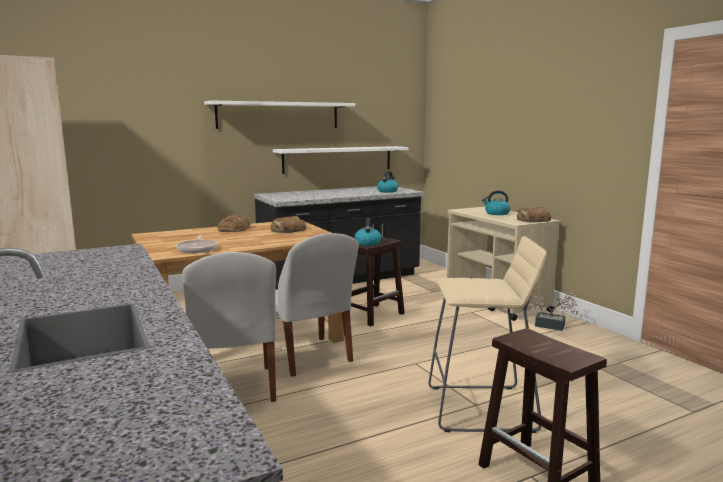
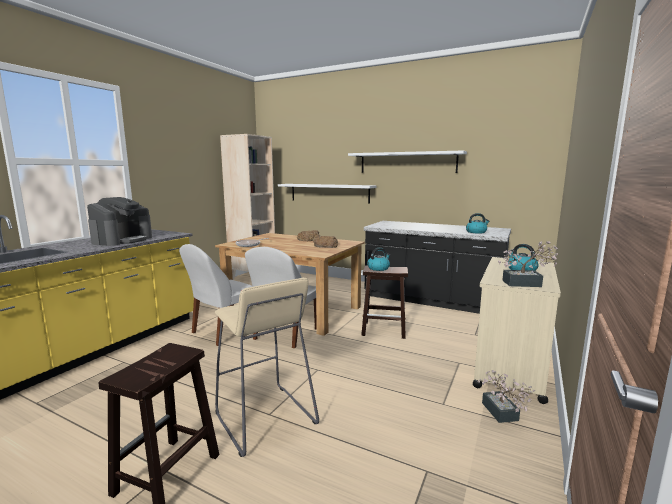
camera: 55 degrees right, 0 degrees up
white shelf [273,146,408,174] -> white shelf moved to [278,184,377,204]
bread [517,207,551,222] -> potted plant [498,241,558,287]
none -> coffee machine [87,197,152,246]

